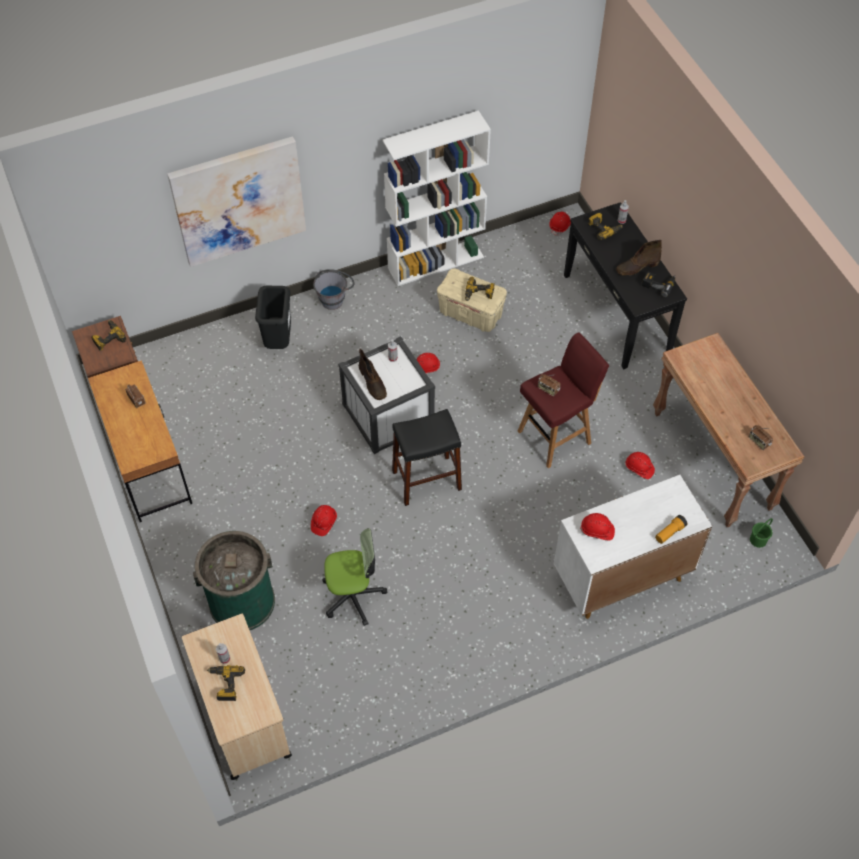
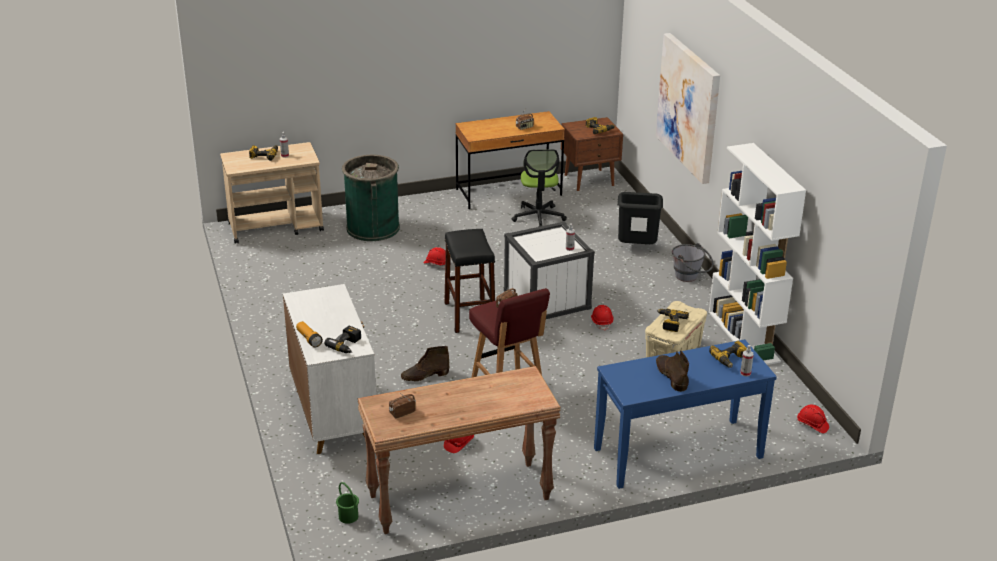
camera: 95 degrees right, 25 degrees down
office chair [322,528,387,626] -> office chair moved to [512,149,567,227]
brown boot [359,349,387,400] -> brown boot moved to [401,346,449,382]
black console table [564,202,687,369] -> blue console table [594,340,777,489]
red hard hat [580,513,615,540] -> none
power drill [642,271,675,297] -> power drill moved to [324,326,361,353]

